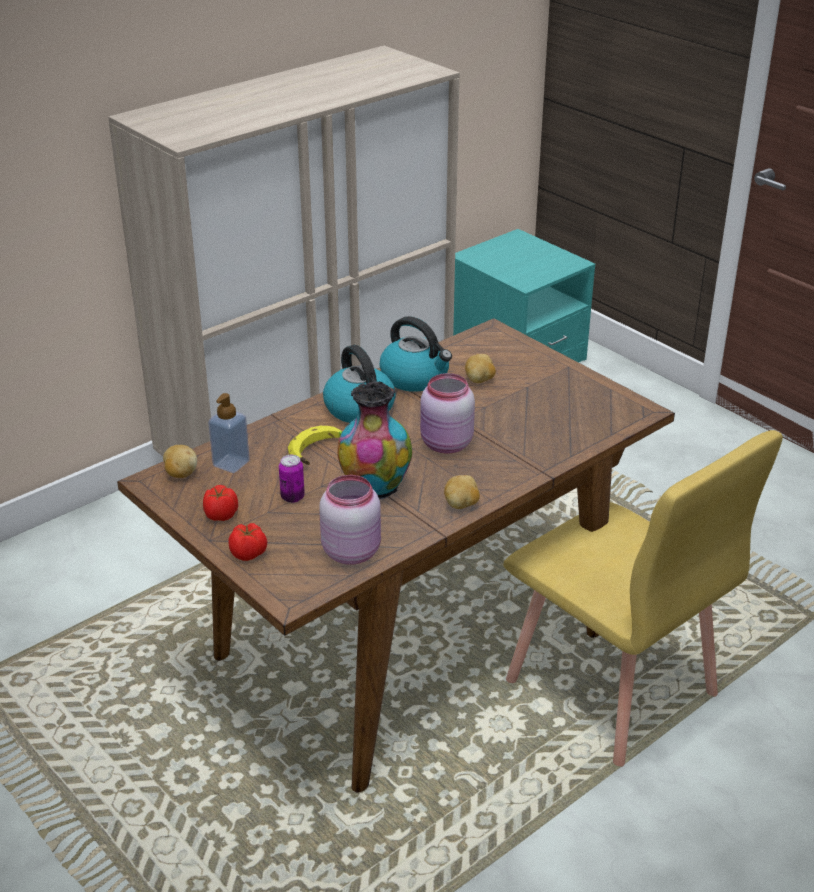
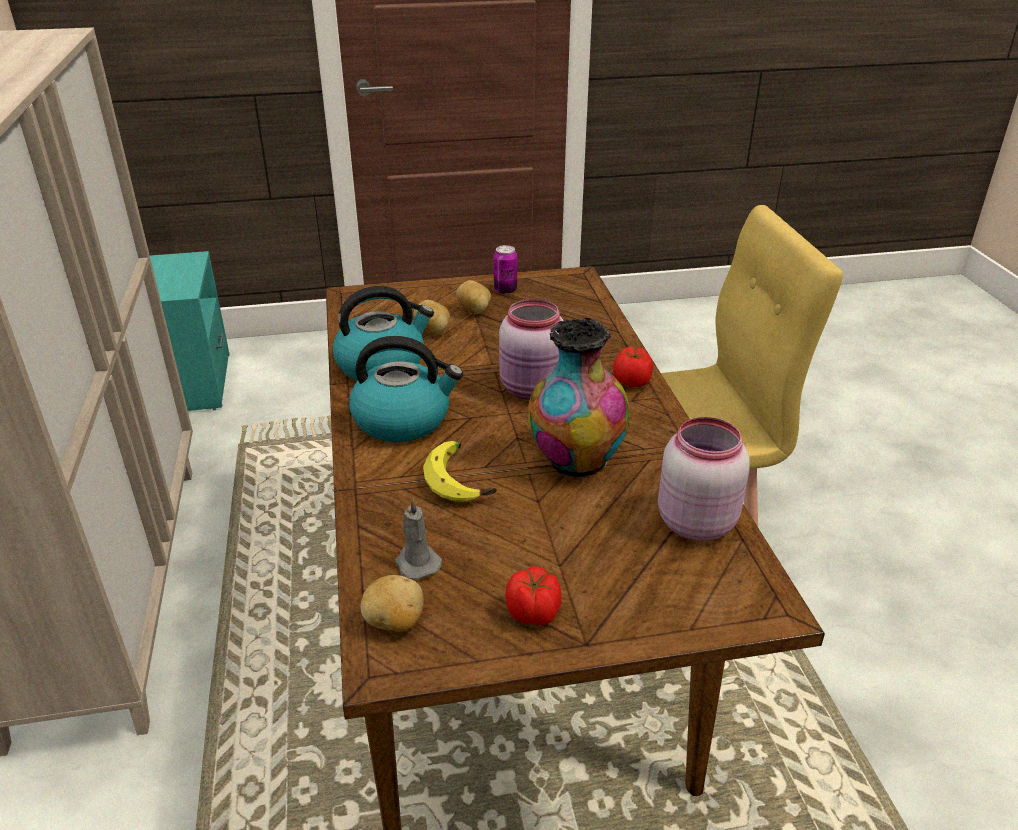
camera: 60 degrees left, 0 degrees up
soap dispenser [208,393,250,473] -> grey candle [395,497,442,580]
tomato [228,523,267,561] -> tomato moved to [613,347,653,387]
can [279,455,305,503] -> can moved to [494,245,517,294]
potato [444,475,480,509] -> potato moved to [456,280,491,314]

